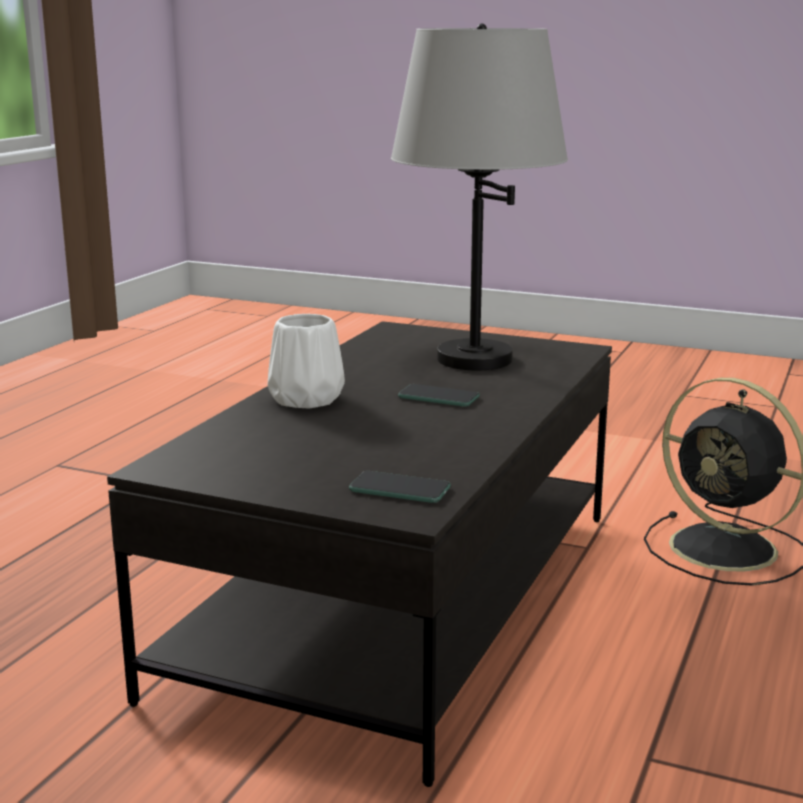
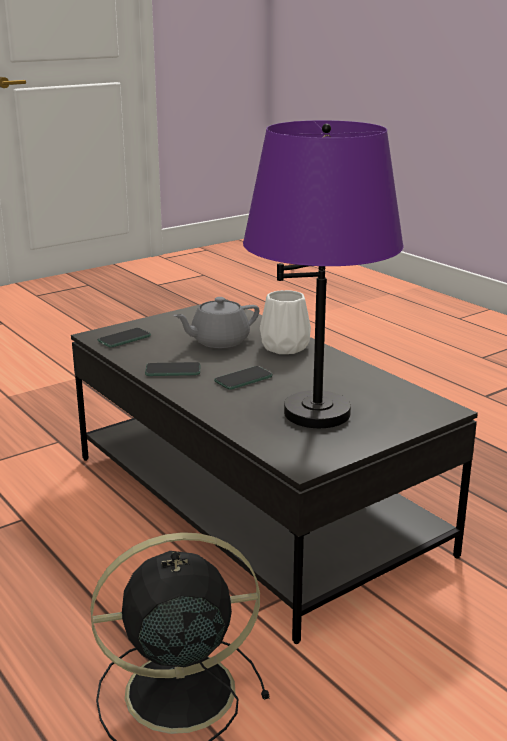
camera: 120 degrees right, 5 degrees up
grey table lamp [391,24,568,371] -> purple table lamp [243,120,404,428]
none -> phone [145,362,200,376]
none -> grey teapot [173,297,260,348]

